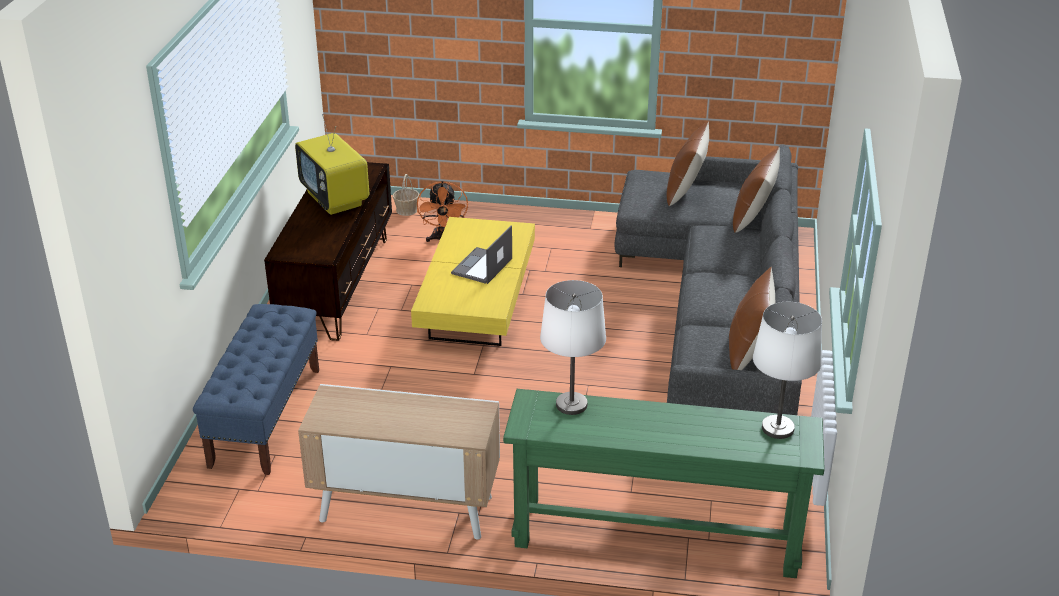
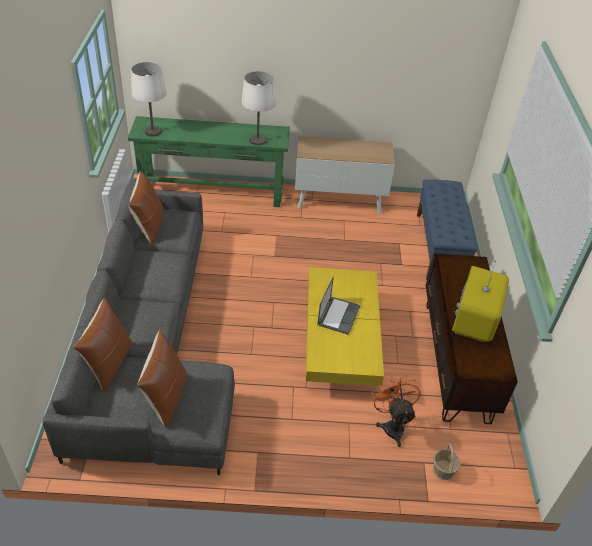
camera: 170 degrees right, 10 degrees up
television [295,114,369,215] -> television turned 120 degrees counterclockwise [452,260,509,342]

